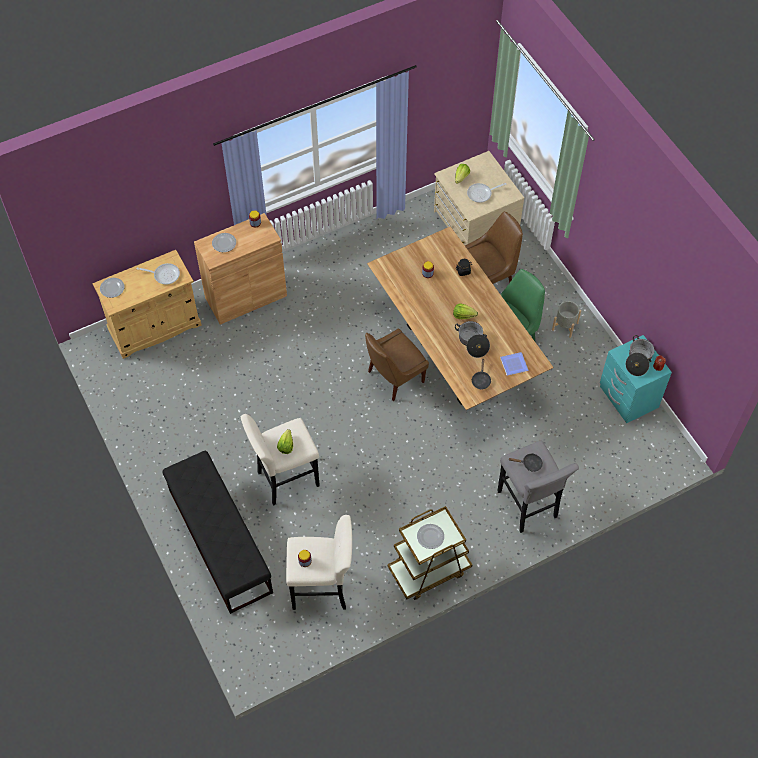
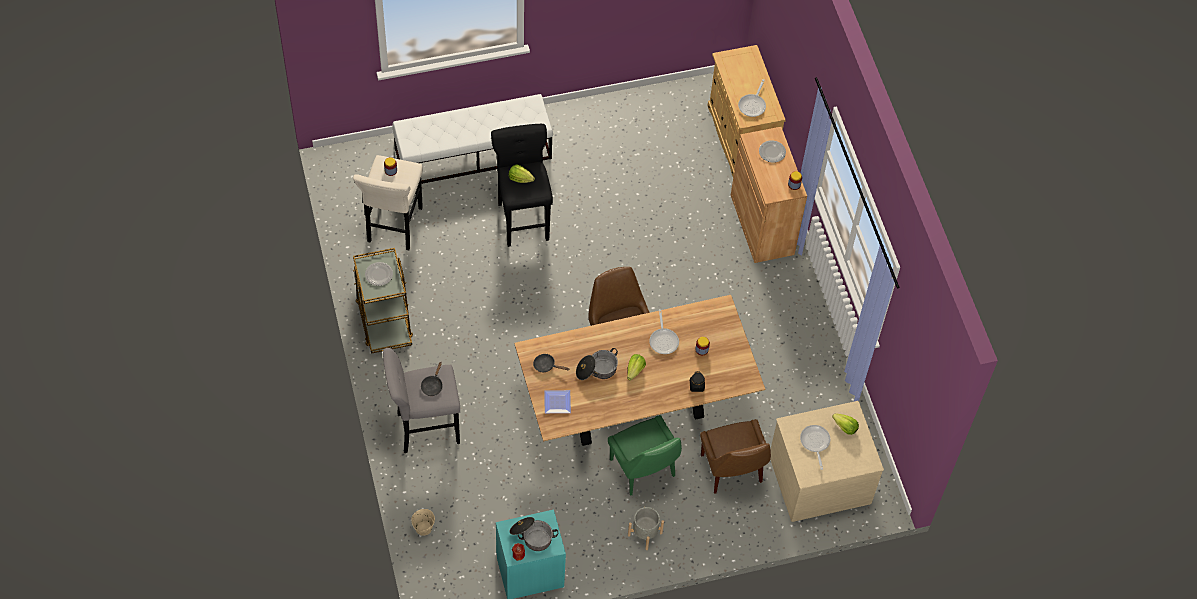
camera: 100 degrees right, 0 degrees up
plate [100,278,125,298] -> none
black bench [162,451,273,614] -> white bench [392,94,553,184]
beige stool [241,414,320,506] -> black stool [491,124,553,247]
none -> beige bucket [411,509,435,536]
none -> frying pan [649,309,679,354]

